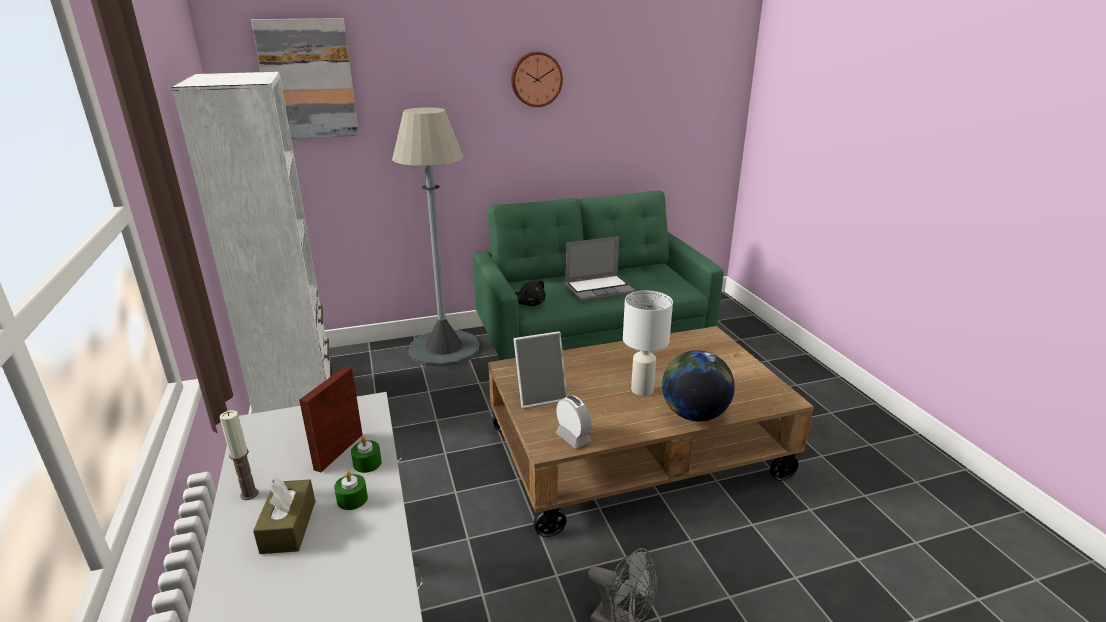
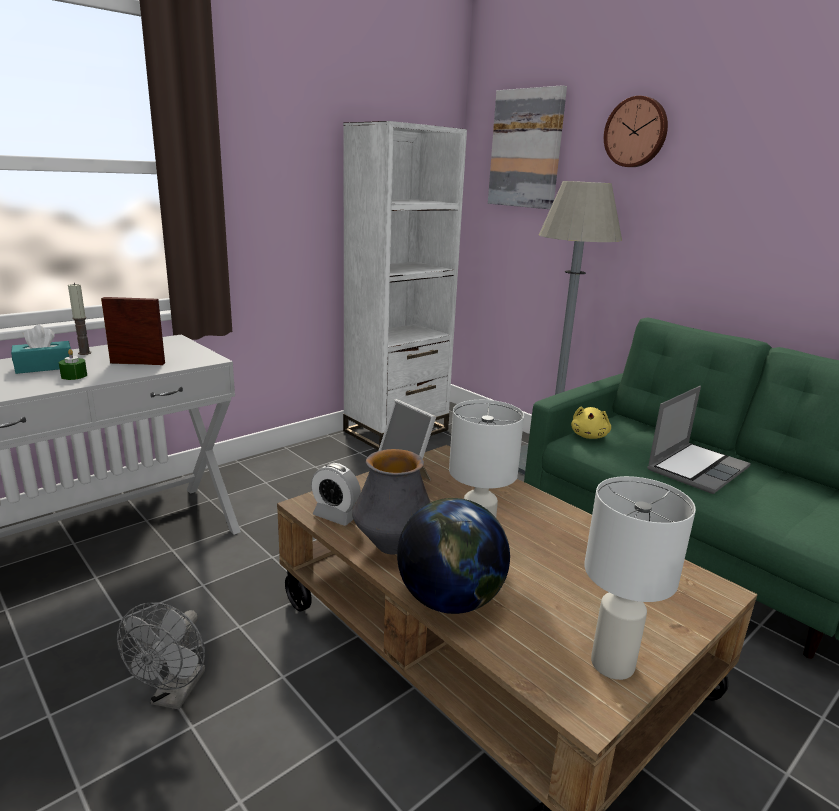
camera: 65 degrees right, 5 degrees down
brown tissue box [253,478,315,554] -> turquoise tissue box [11,325,71,374]
green candle [351,436,382,473] -> none
wall clock [511,52,563,107] -> wall clock moved to [604,96,668,167]
black plush toy [515,281,546,306] -> yellow plush toy [571,406,611,439]
alarm clock [556,395,591,448] -> alarm clock turned 90 degrees clockwise [311,463,361,526]
laptop [565,236,635,301] -> laptop turned 90 degrees counterclockwise [647,386,751,494]
none -> vase [352,449,431,555]
none -> white table lamp [584,476,696,680]

